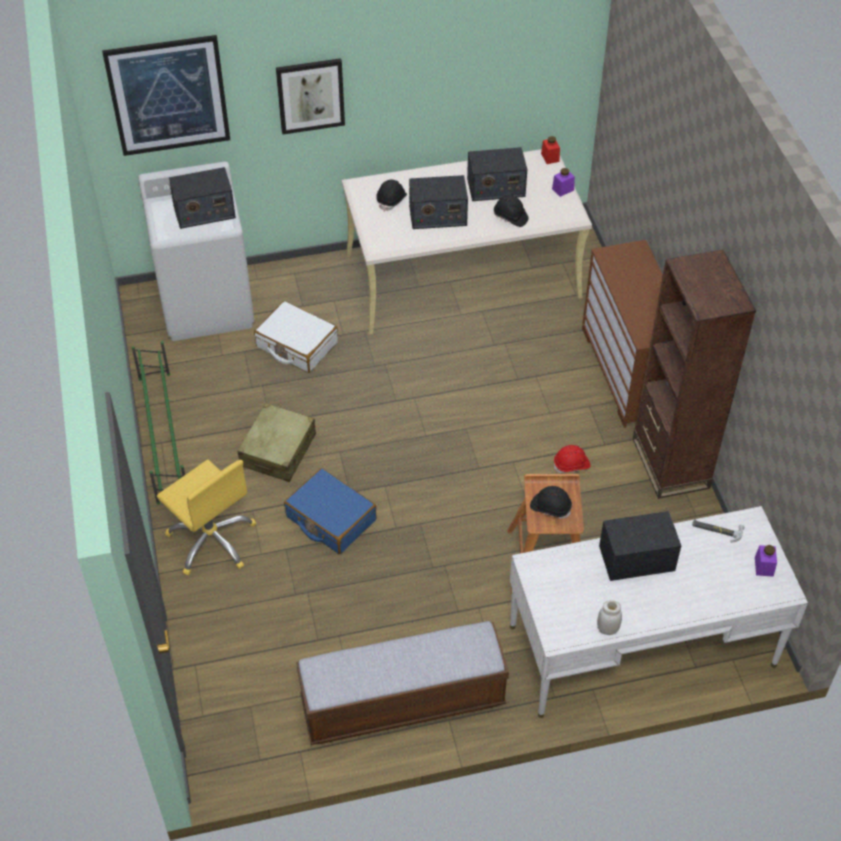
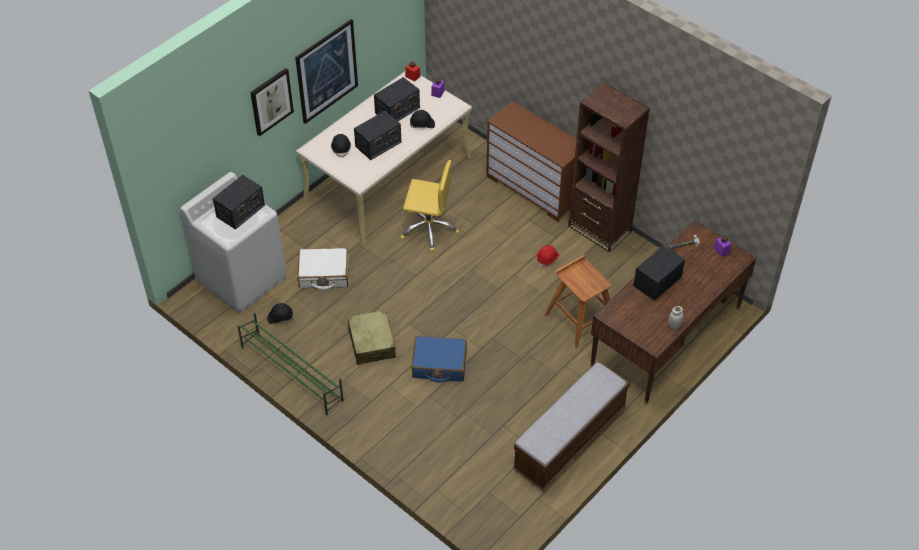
camera: 35 degrees left, 0 degrees up
picture [102,35,230,156] -> picture moved to [295,19,358,124]
yellow office chair [157,459,256,575] -> yellow office chair moved to [400,160,459,251]
white desk [510,506,808,718] -> brown desk [591,220,757,404]
black hard hat [530,486,572,519] -> black hard hat moved to [267,303,294,324]

